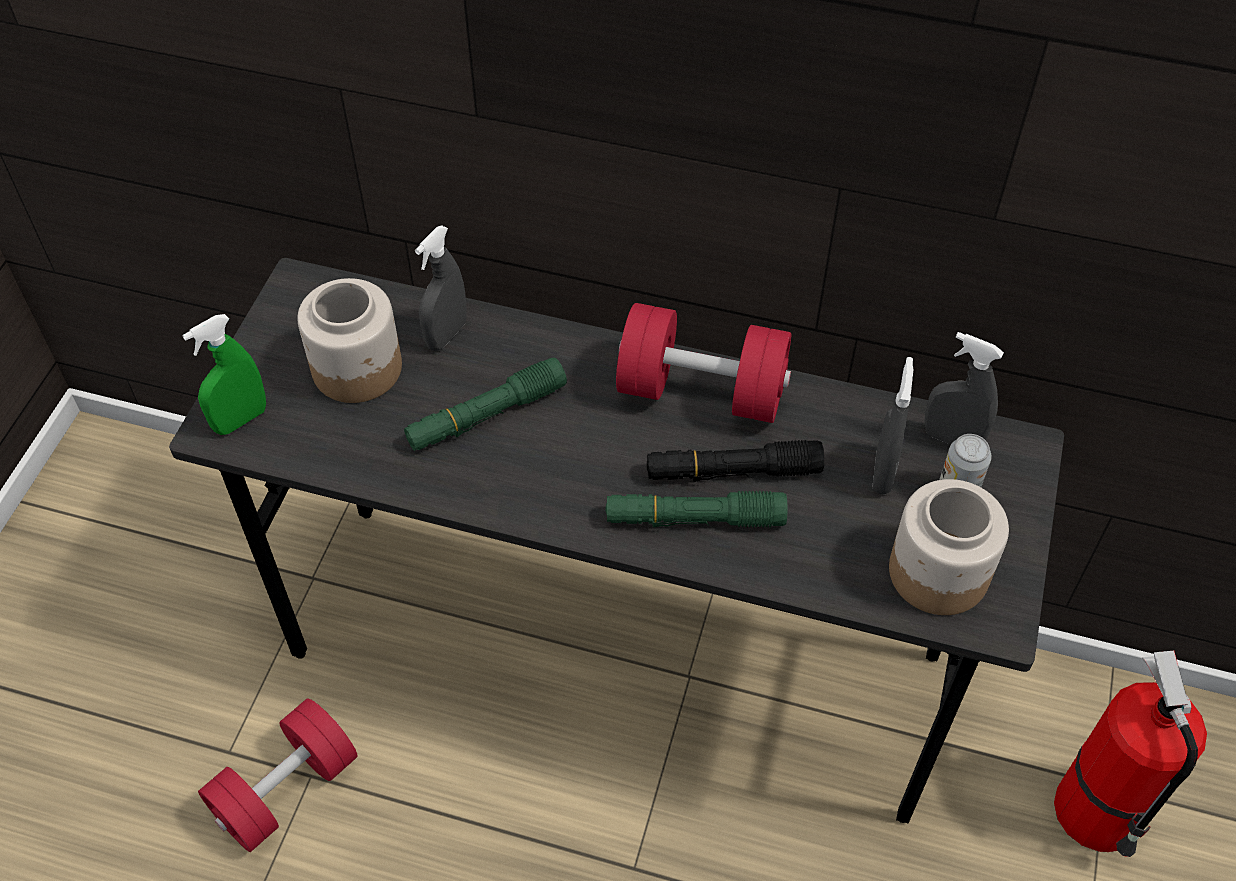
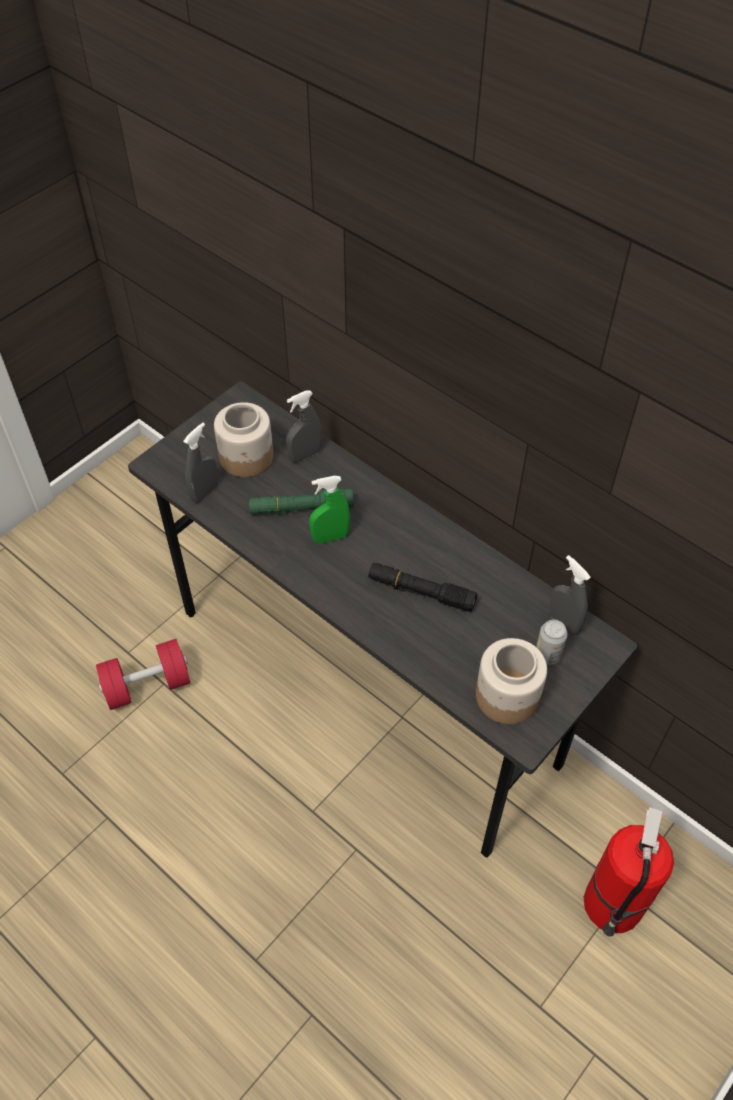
camera: 25 degrees right, 0 degrees up
green spray bottle [182,314,266,435] -> green spray bottle moved to [309,476,350,544]
green flashlight [605,491,787,527] -> none
red dumbbell [616,303,791,423] -> none
grey spray bottle [872,357,914,495] -> grey spray bottle moved to [183,423,218,503]

